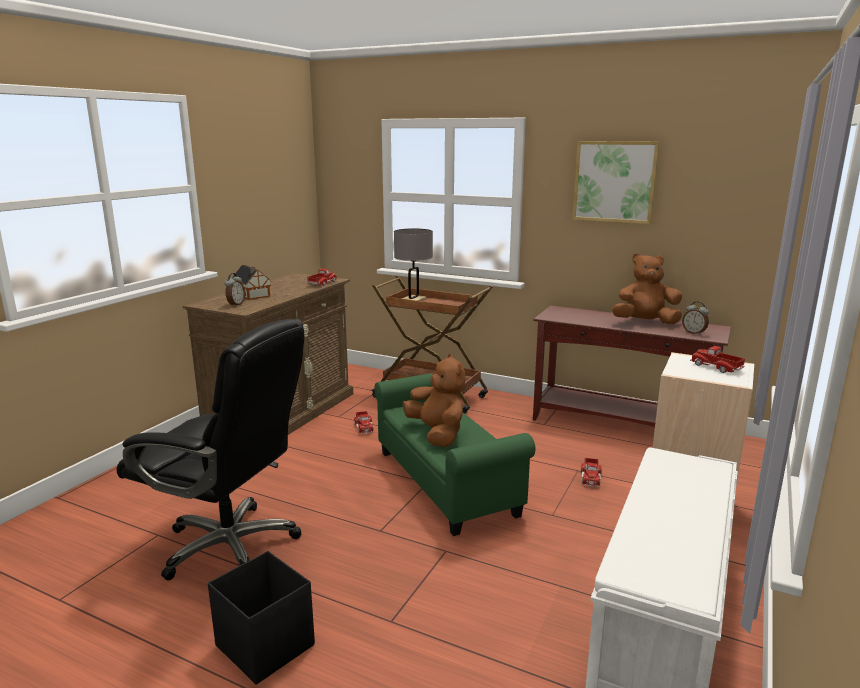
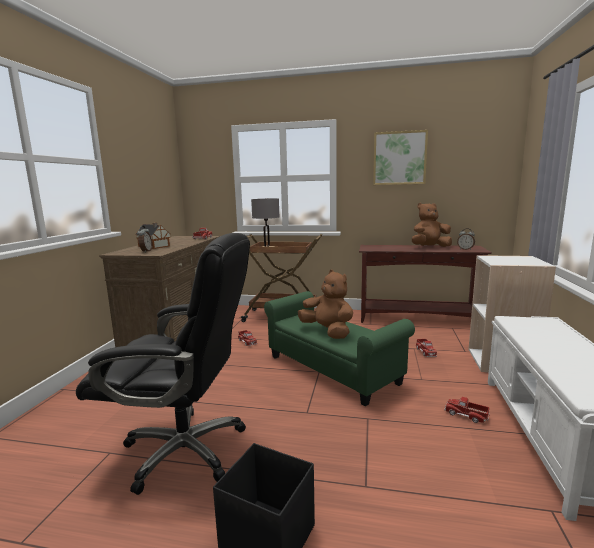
camera: 15 degrees left, 5 degrees down
toy truck [690,346,745,373] -> toy truck moved to [444,397,490,423]

